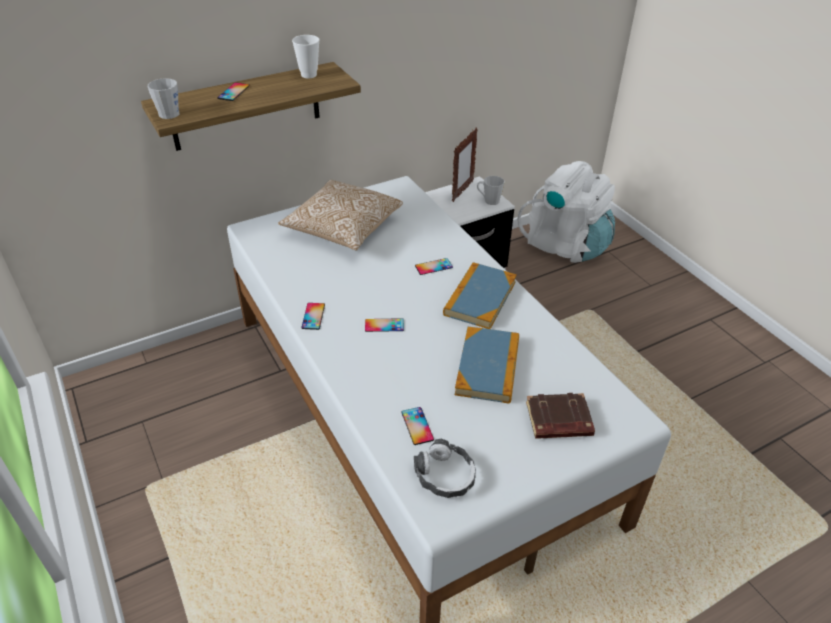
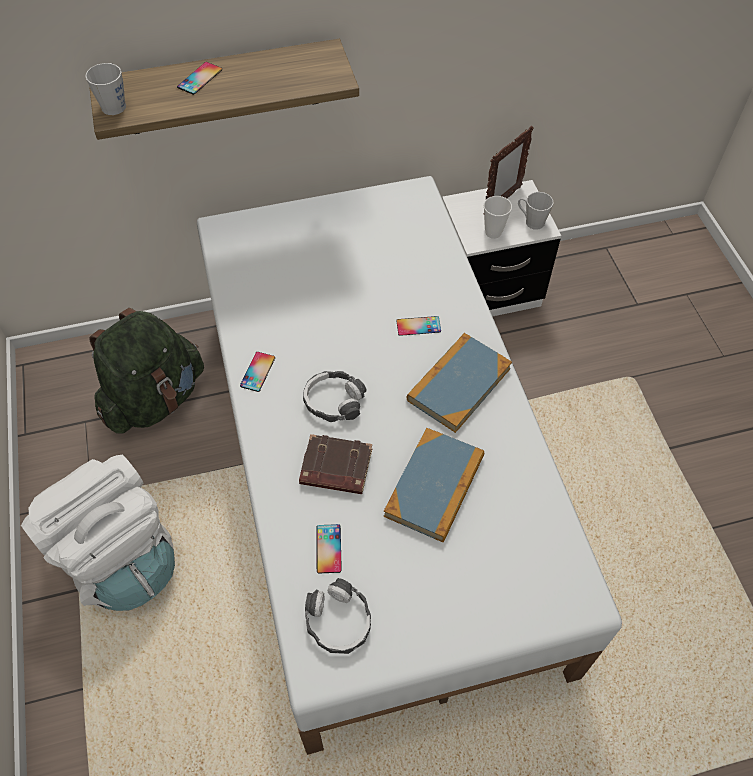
camera: 15 degrees right, 15 degrees up
pillow [278,180,403,250] -> none
cup [292,35,320,78] -> cup moved to [484,196,512,239]
phone [365,318,404,332] -> headphones [303,371,366,422]
white backpack [517,161,615,263] -> white backpack moved to [21,455,175,611]
brown book [526,393,595,439] -> brown book moved to [299,434,372,494]
none -> green backpack [89,308,204,434]

